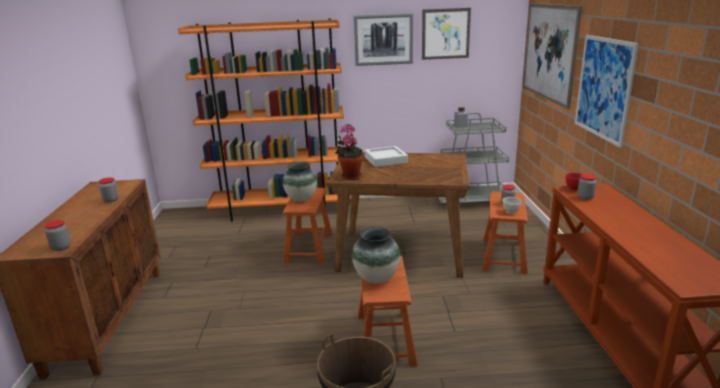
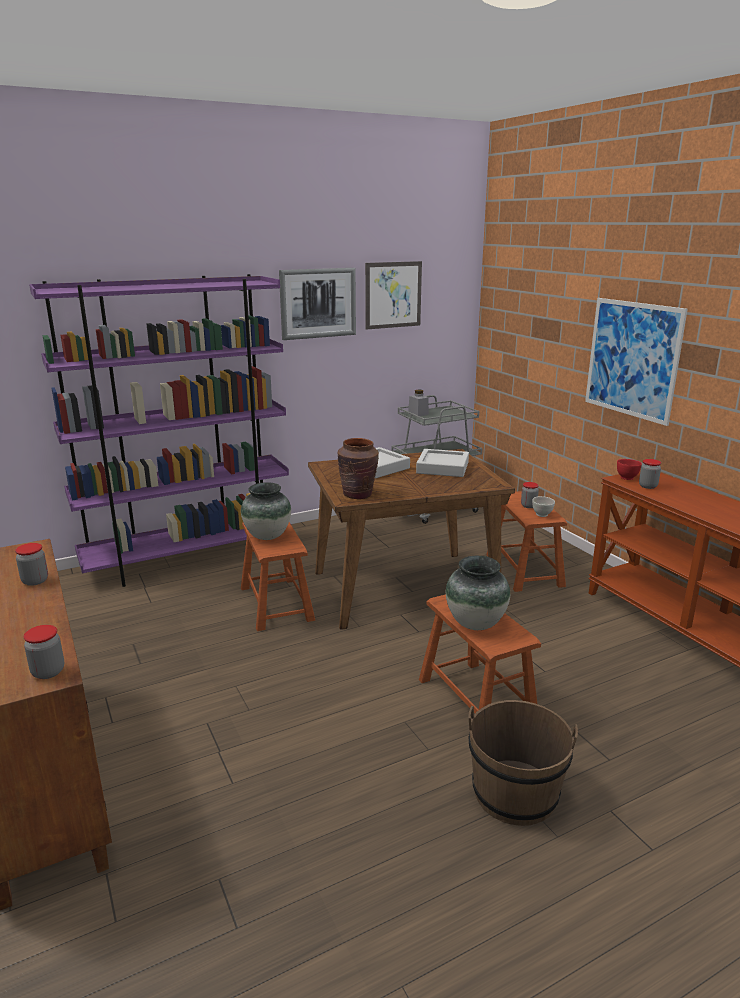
camera: 25 degrees left, 0 degrees up
orange bookcase [178,19,344,222] -> purple bookcase [29,274,289,587]
potted plant [335,124,364,180] -> brown vase [337,438,379,499]
picture [523,3,582,109] -> none
none -> grey tray [416,449,469,477]

